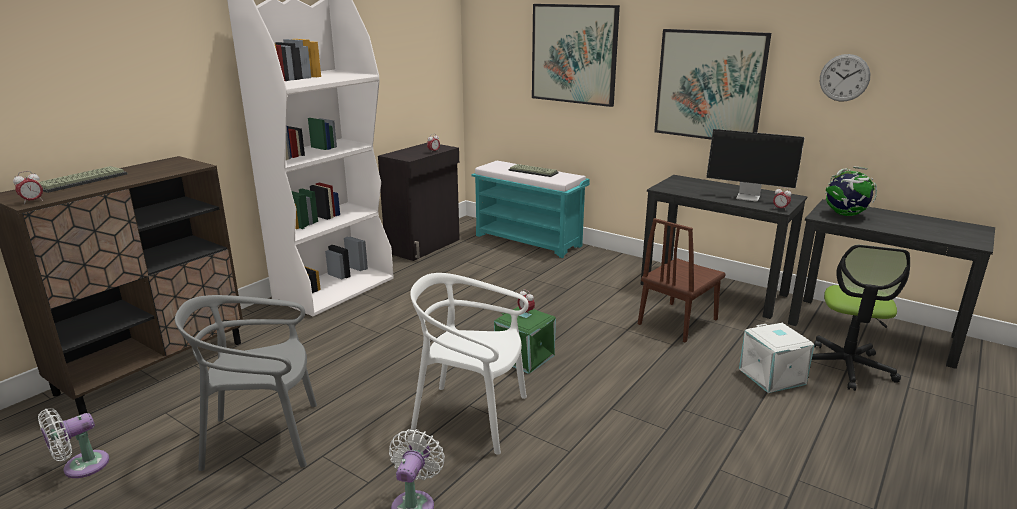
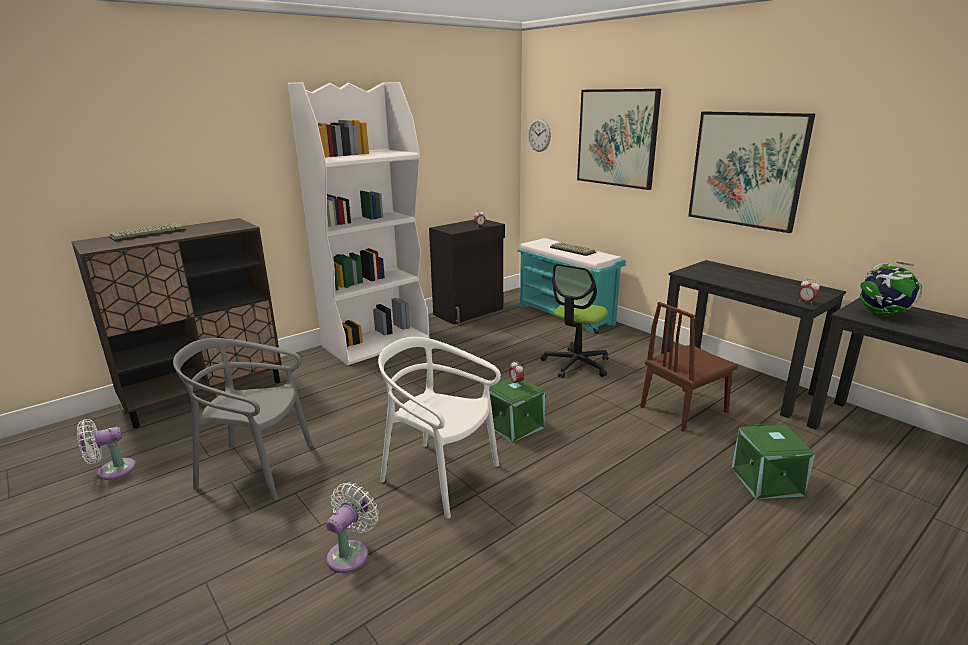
camera: 15 degrees right, 0 degrees up
alarm clock [13,171,43,204] -> none
monitor [706,129,805,202] -> none
white storage box [739,323,815,393] -> green storage box [732,424,815,499]
office chair [812,245,910,391] -> office chair moved to [541,264,608,378]
wall clock [820,54,870,101] -> wall clock moved to [528,119,551,152]

